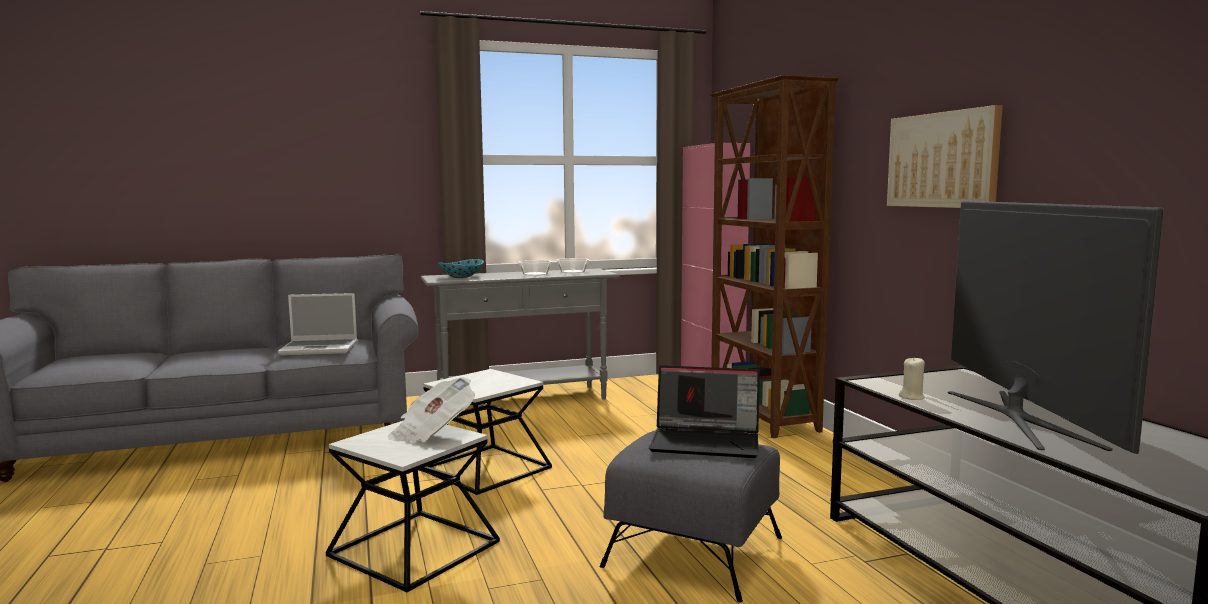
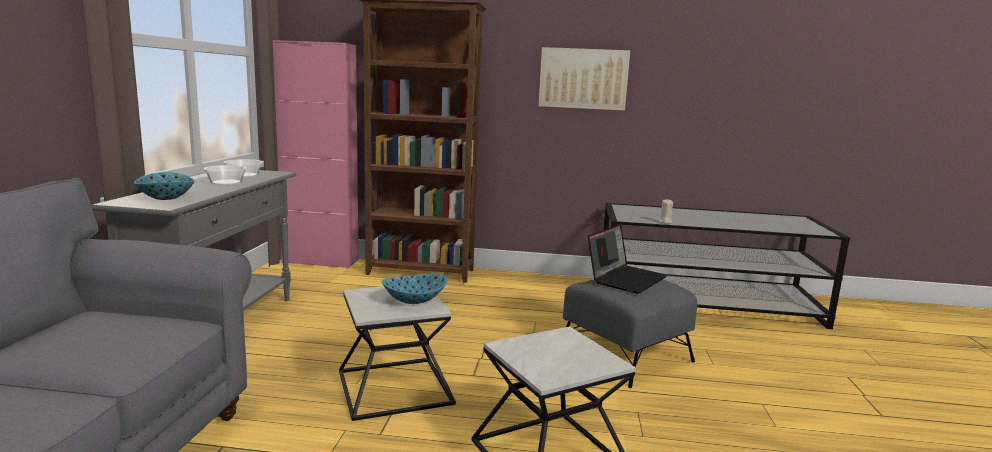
camera: 65 degrees left, 5 degrees up
laptop [278,293,357,355] -> none
newspaper [388,377,475,442] -> none
television [948,201,1164,454] -> none
none -> bowl [382,274,448,304]

